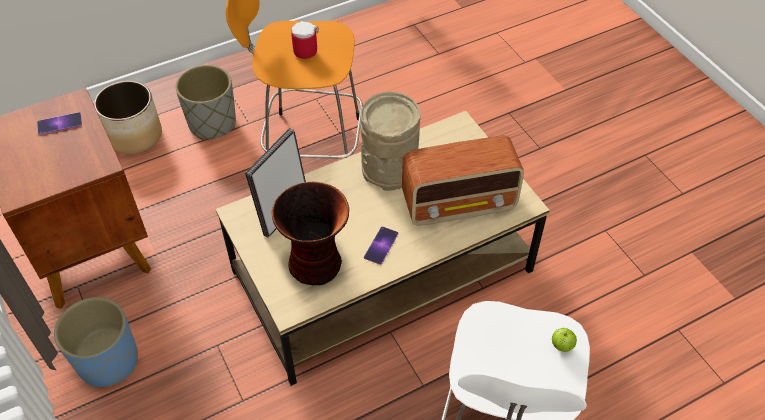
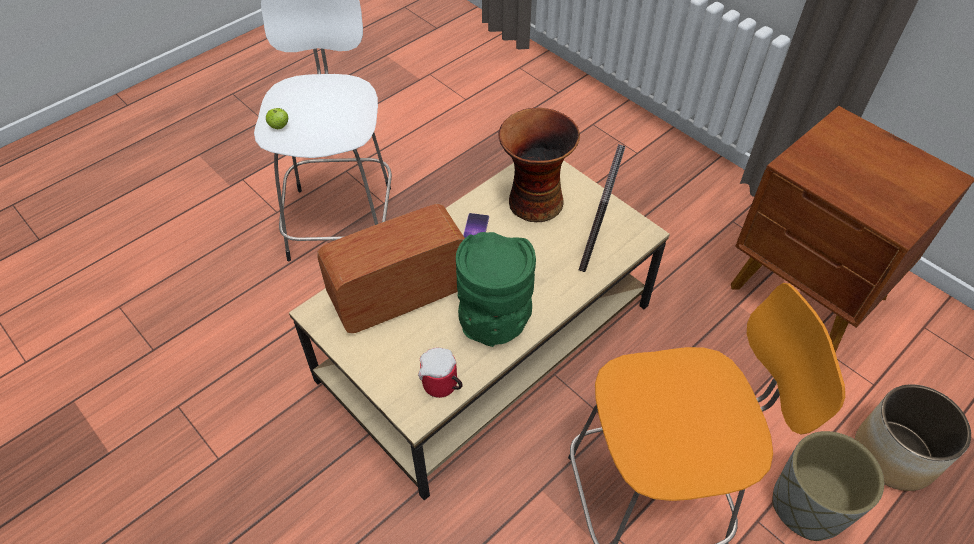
camera: 165 degrees right, 0 degrees up
phone [37,112,82,135] -> none
blue planter [54,297,138,387] -> none
mug [291,21,319,59] -> mug moved to [418,348,463,398]
beige vase [360,92,420,191] -> green vase [456,232,536,347]

